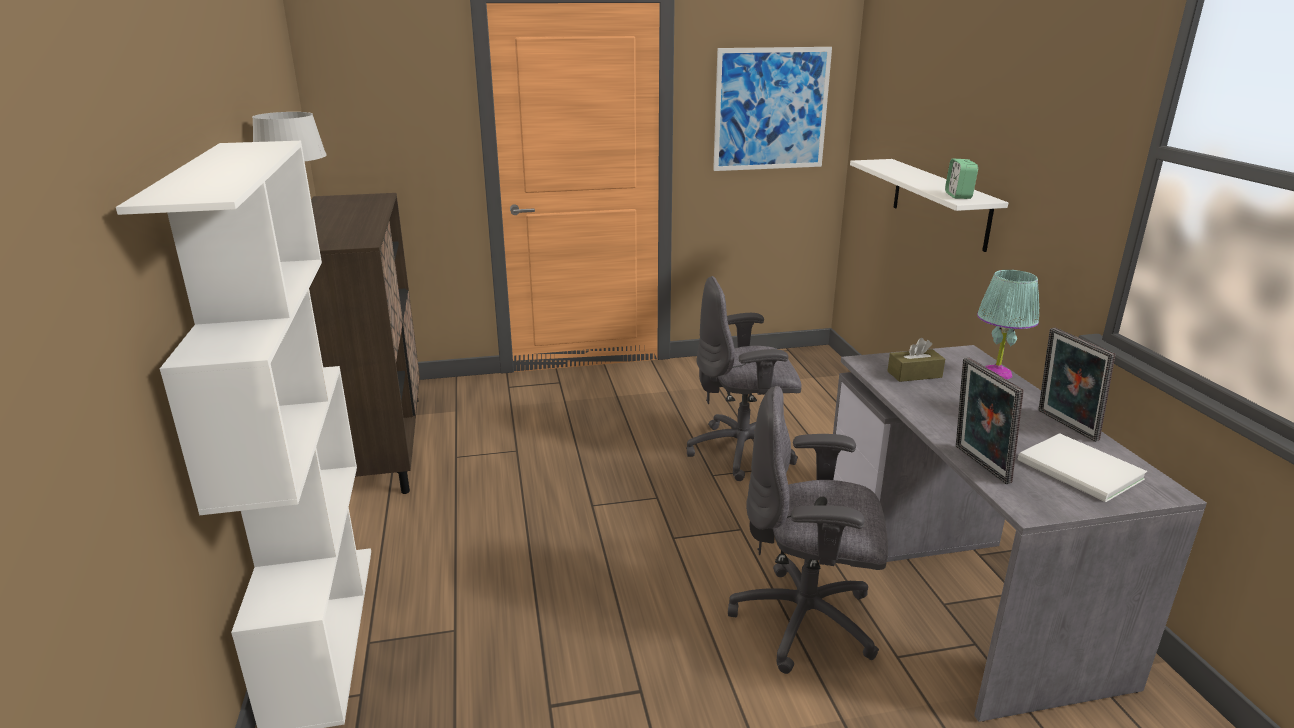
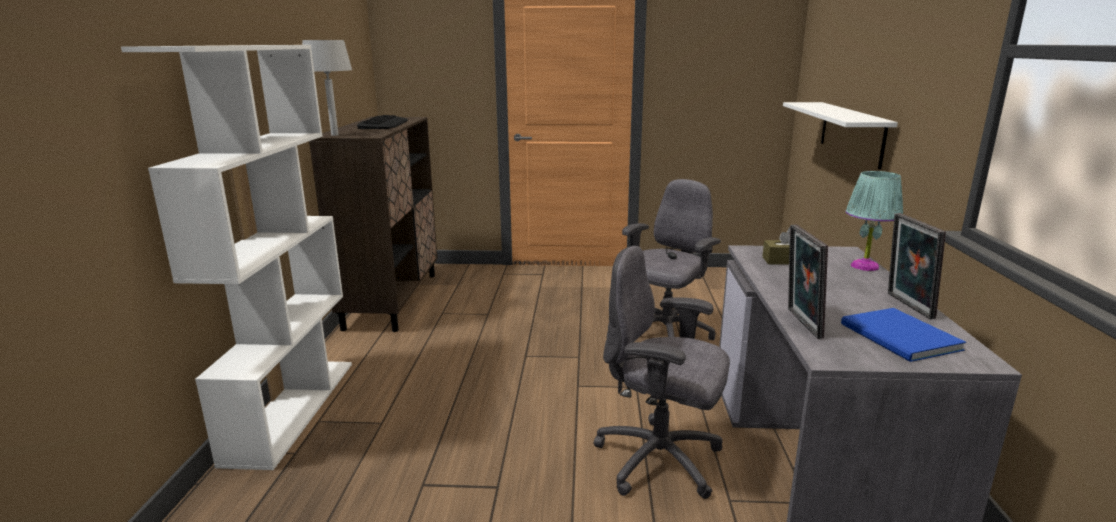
camera: 15 degrees right, 5 degrees down
grey office chair [686,276,801,481] -> grey office chair turned 120 degrees clockwise [622,179,721,340]
picture [713,47,832,171] -> none
alarm clock [945,159,978,199] -> none
white book [1018,433,1147,502] -> blue book [841,308,966,362]
none -> keyboard [357,115,408,129]

